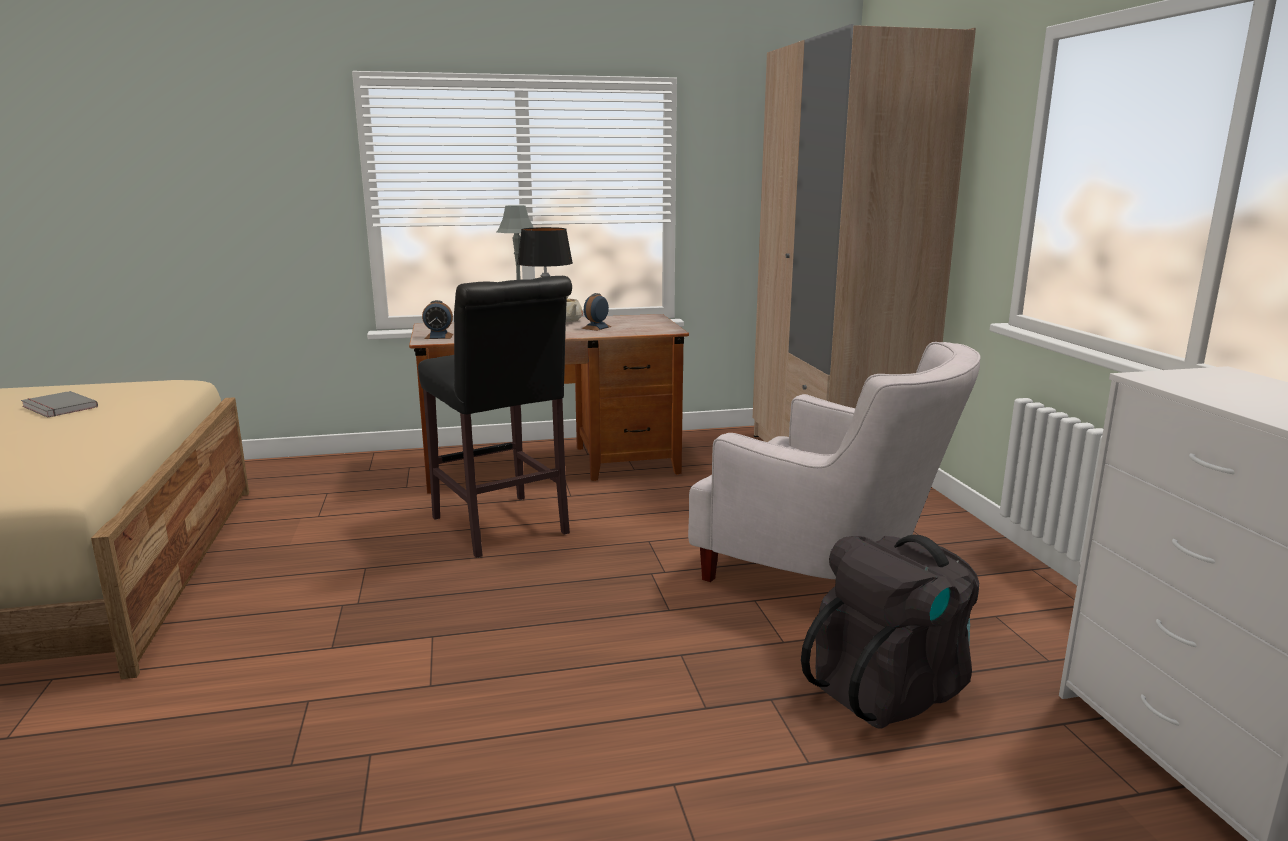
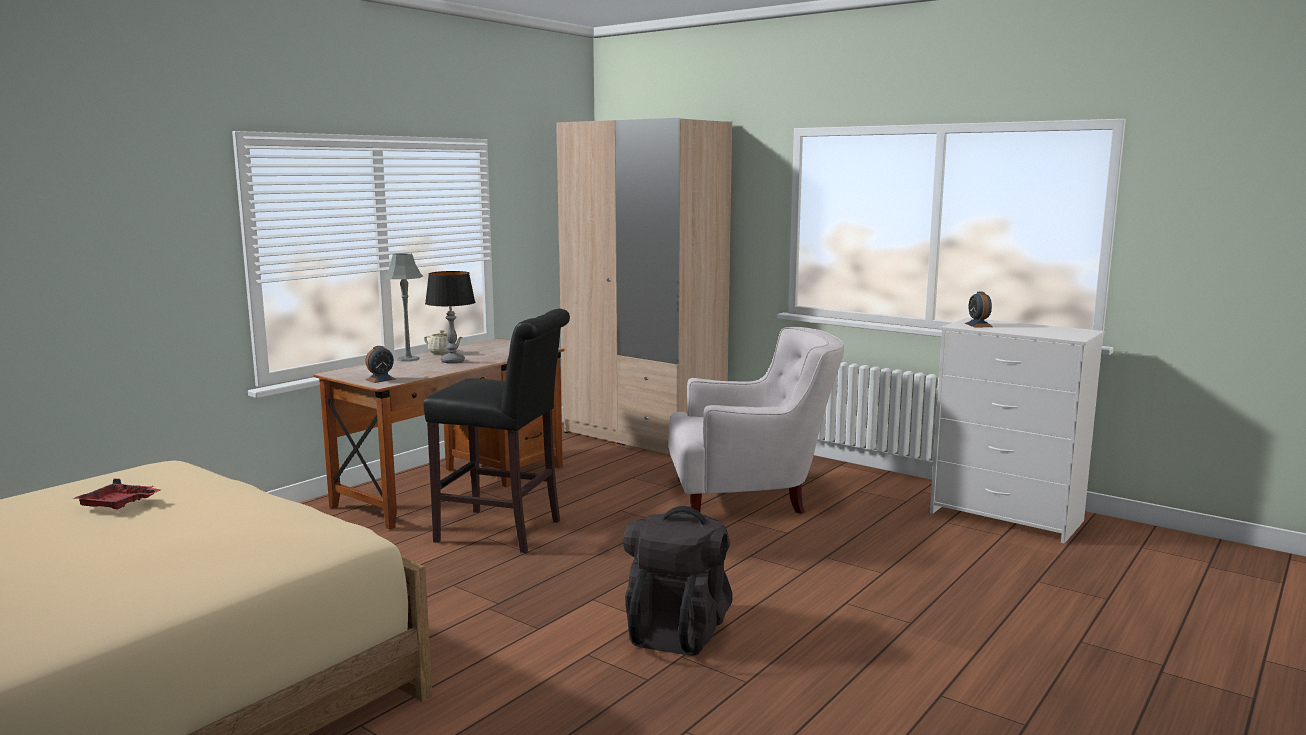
camera: 40 degrees left, 5 degrees down
grey book [21,391,98,418] -> red tray [73,478,162,510]
alarm clock [582,293,611,331] -> alarm clock moved to [965,292,993,328]
black backpack [801,535,979,729] -> black backpack moved to [623,506,733,656]

